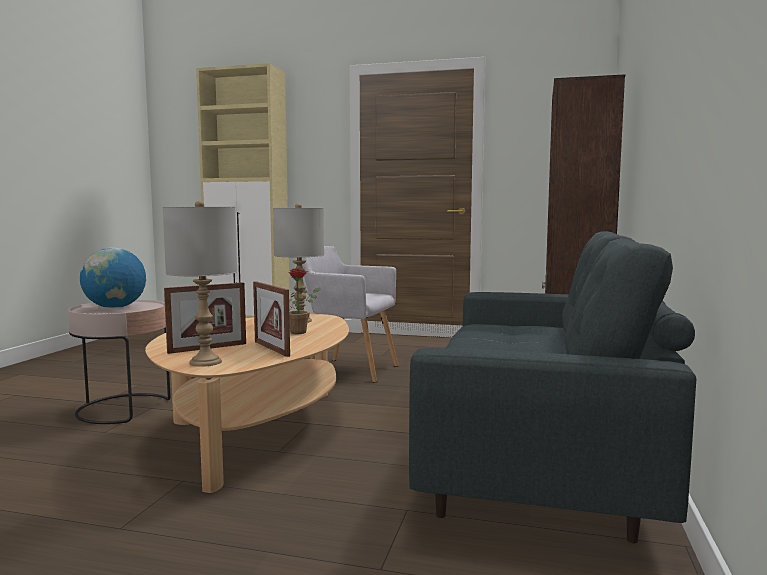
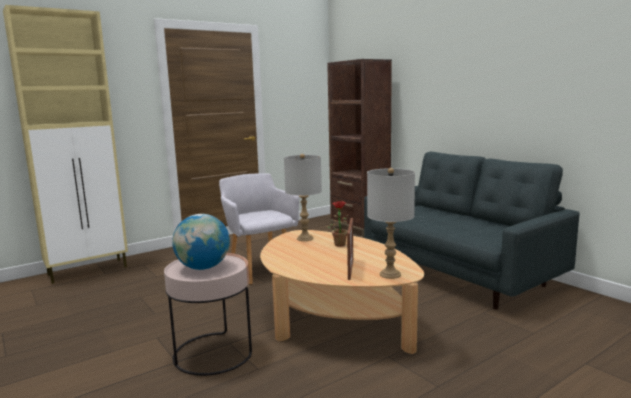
camera: 50 degrees left, 5 degrees up
picture frame [253,281,290,357] -> none
grey armchair [302,246,399,382] -> grey armchair turned 90 degrees clockwise [219,173,299,285]

